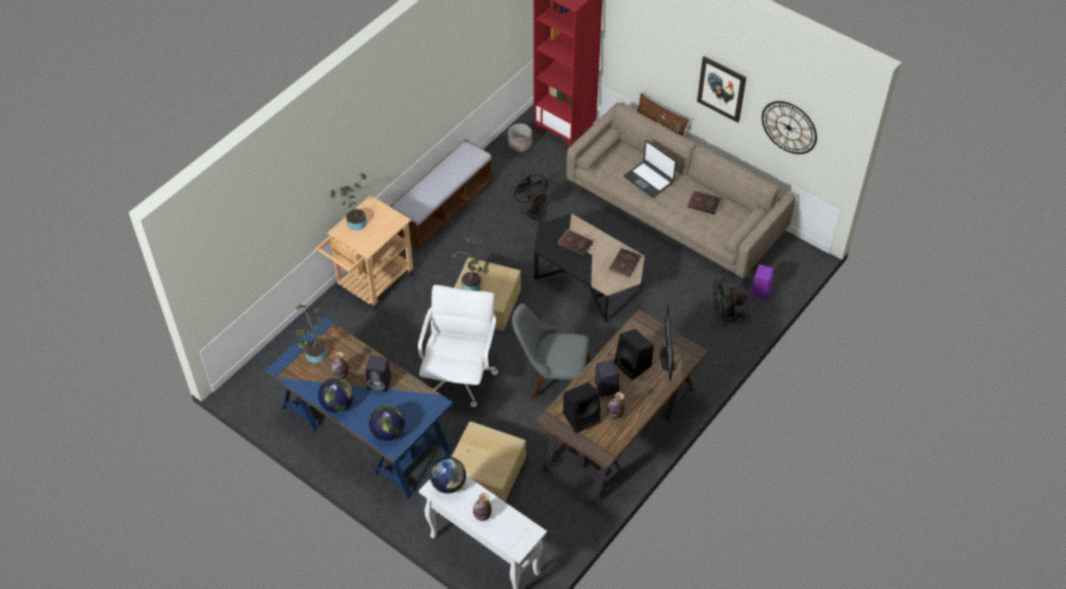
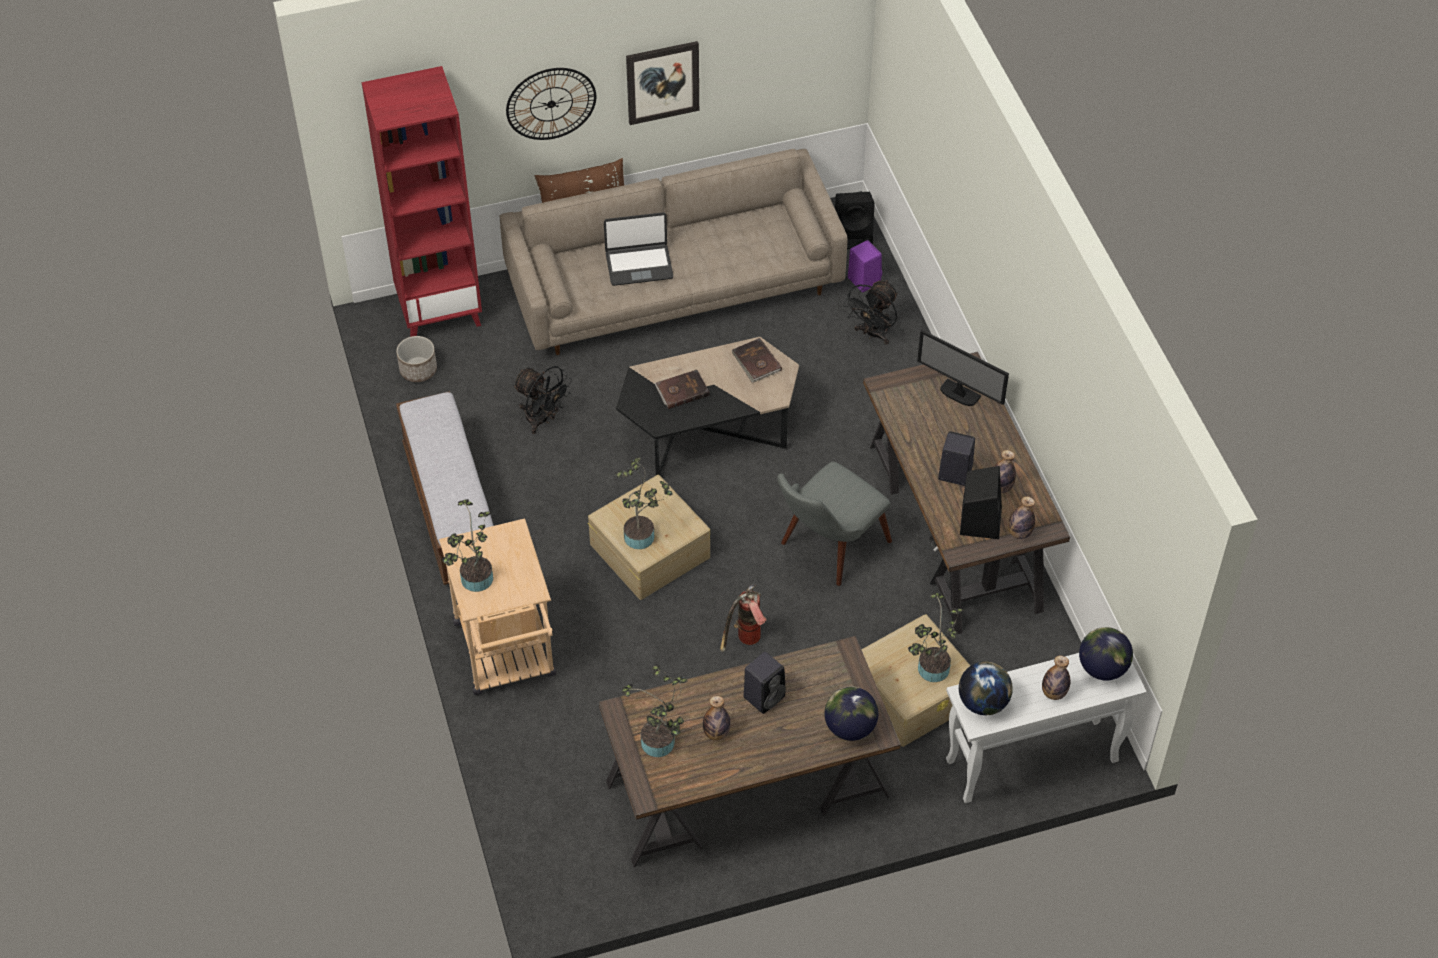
camera: 55 degrees left, 0 degrees up
blue desk [265,316,453,498] -> brown desk [599,636,901,867]
globe [318,378,353,412] -> globe moved to [1079,627,1133,680]
white office chair [418,285,498,407] -> fire extinguisher [720,585,767,652]
black fan [512,170,547,223] -> black fan turned 150 degrees counterclockwise [513,366,572,434]
black speaker [614,329,654,380] -> black speaker moved to [835,192,874,249]
brown book [687,190,721,215] -> none
wall clock [762,101,817,154] -> wall clock moved to [506,68,596,140]
none -> potted plant [908,593,964,682]
none -> bottle [1008,496,1035,539]

